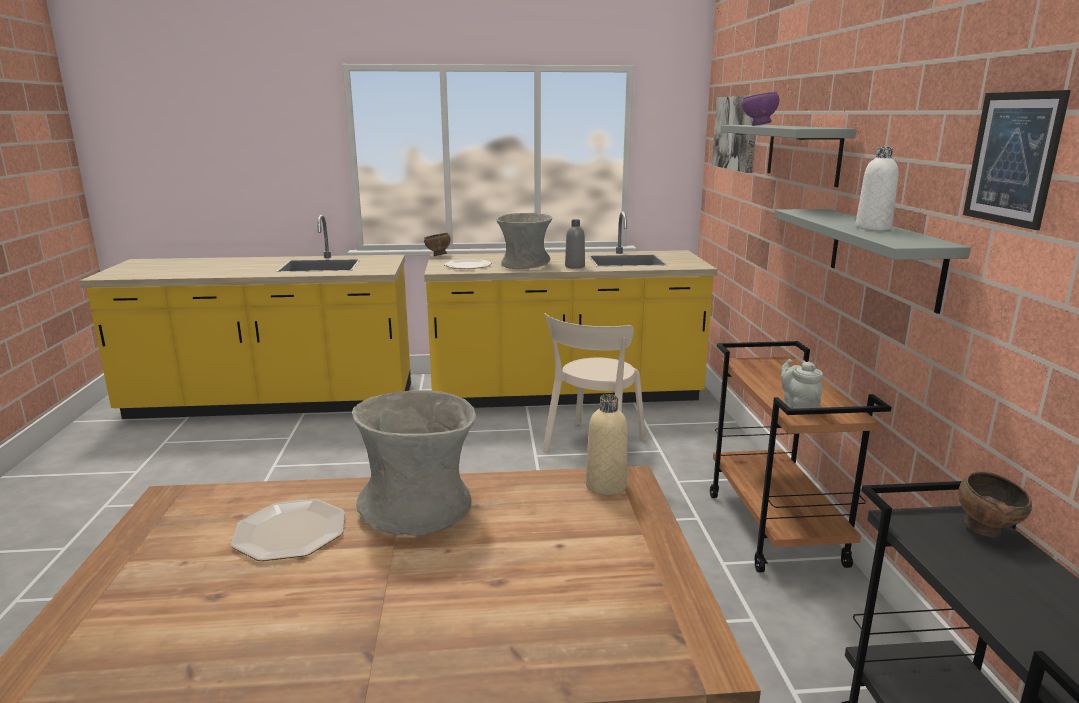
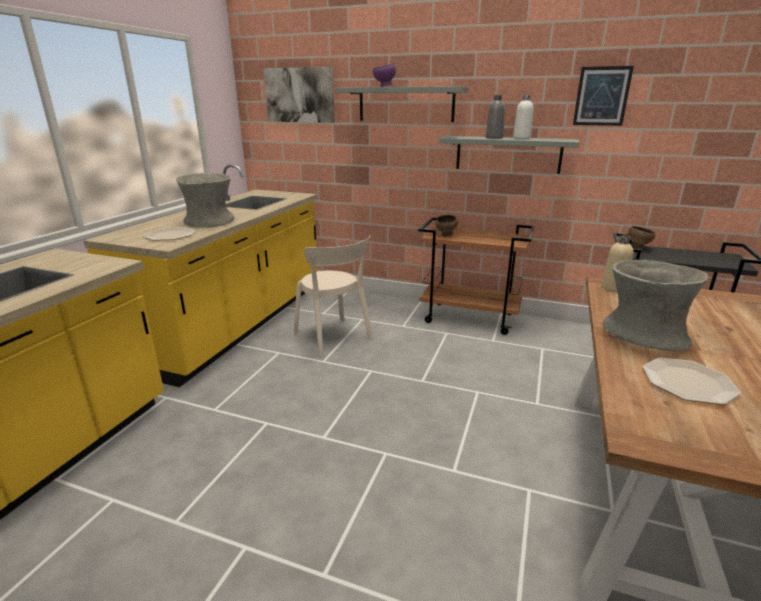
camera: 65 degrees left, 5 degrees up
brown bowl [424,233,450,256] -> brown bowl moved to [435,215,458,237]
grey bottle [565,219,585,269] -> grey bottle moved to [486,95,505,139]
grey teapot [781,359,823,409] -> none

